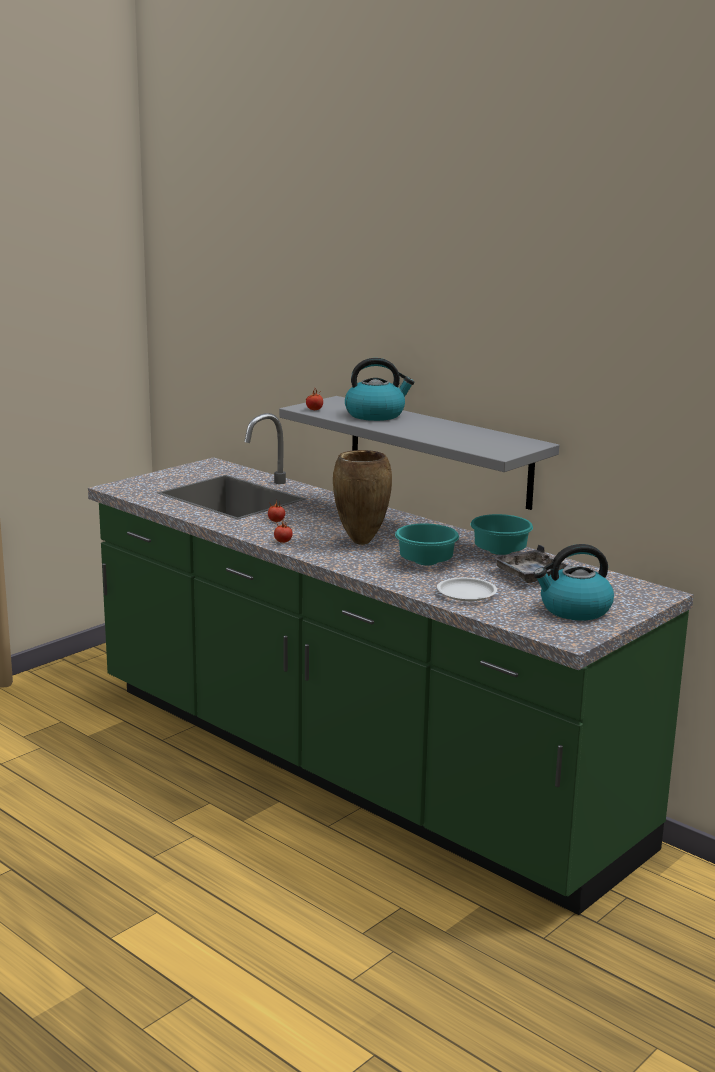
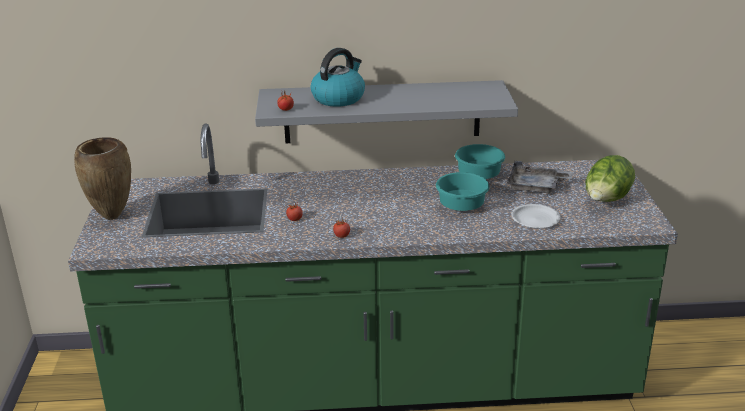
camera: 45 degrees left, 10 degrees up
brown vase [333,450,392,545] -> brown vase moved to [74,137,131,220]
kettle [533,544,614,620] -> lettuce [585,155,635,202]

